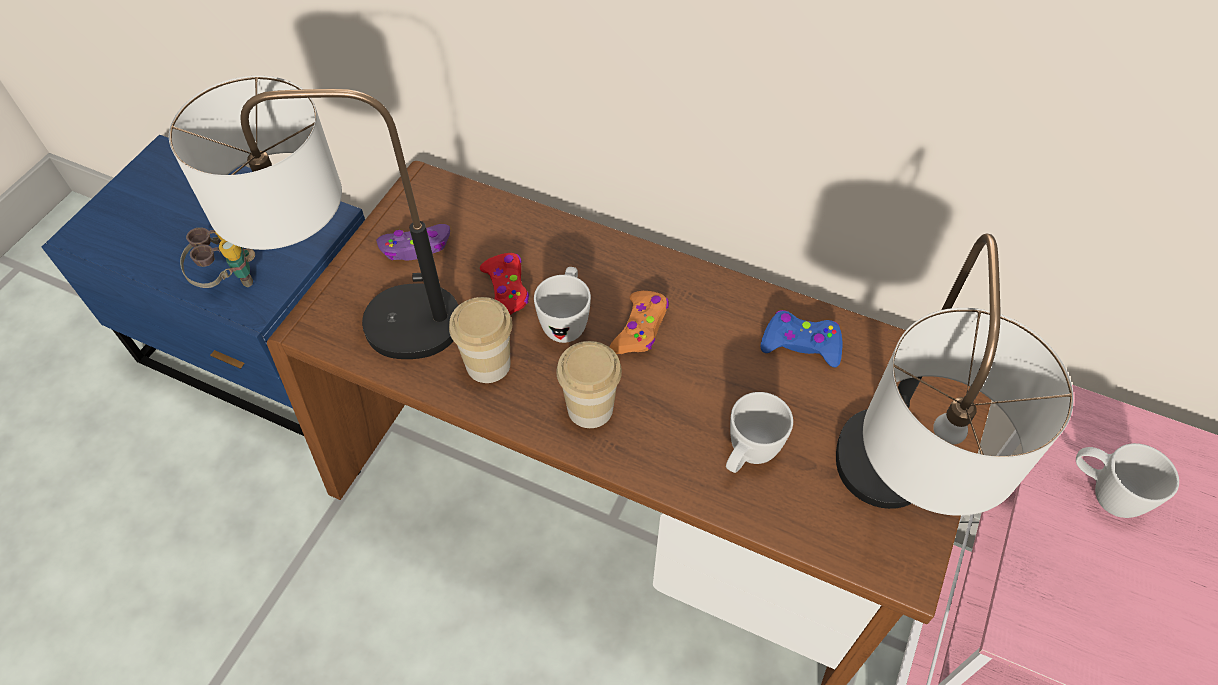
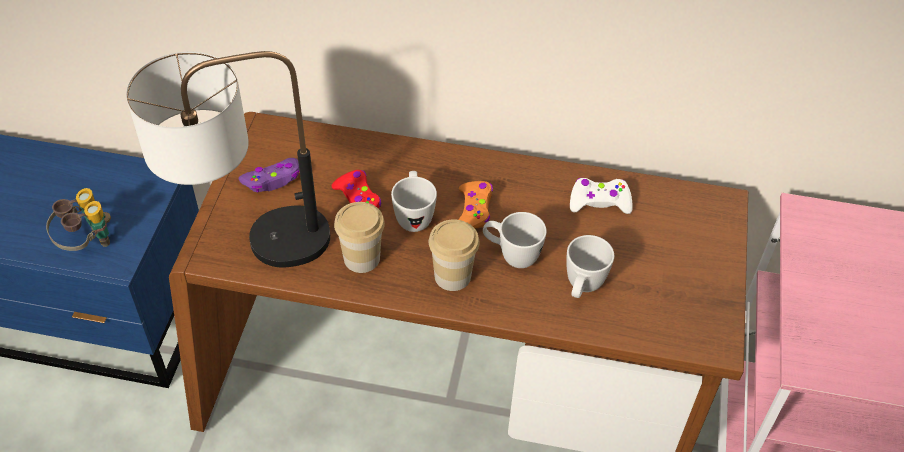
camera: 15 degrees left, 5 degrees down
blue game controller [761,310,842,367] -> white game controller [570,178,633,214]
table lamp [836,233,1074,516] -> none
white mug [1076,443,1179,518] -> white mug moved to [483,212,547,268]

